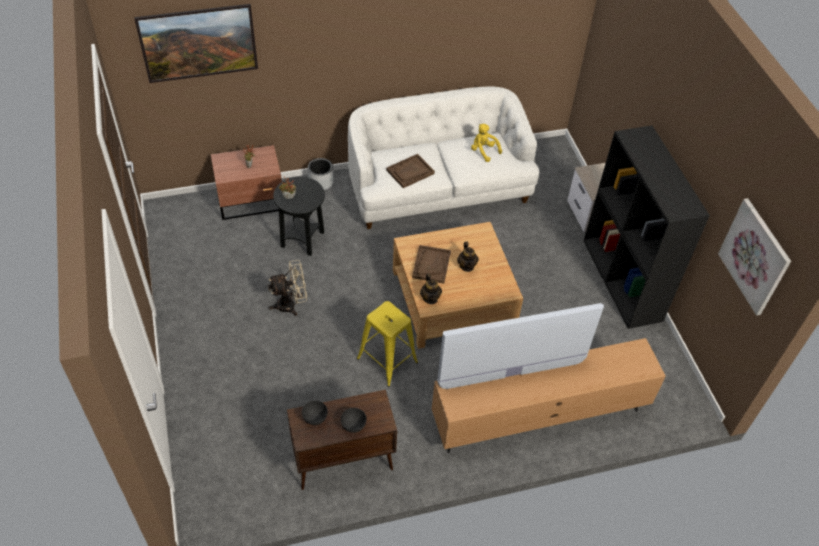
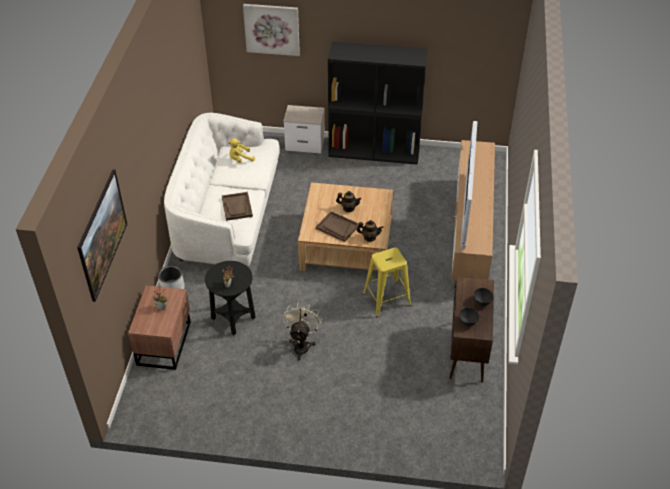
camera: 65 degrees left, 5 degrees down
picture [718,198,791,316] -> picture moved to [243,4,300,56]

